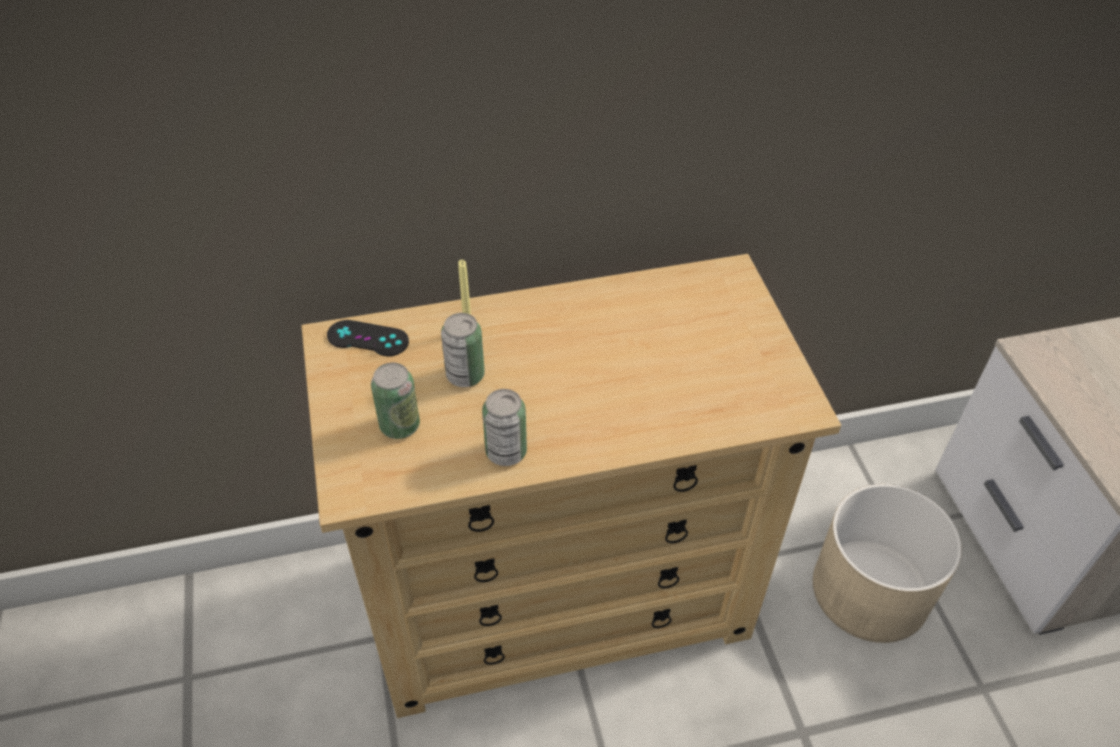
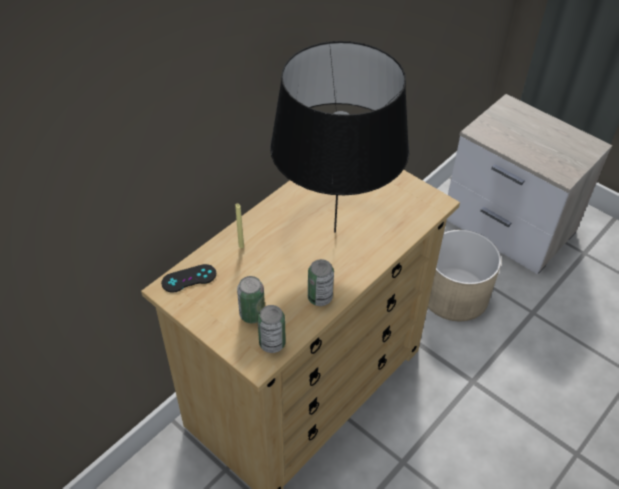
camera: 35 degrees left, 0 degrees up
can [441,313,485,387] -> can moved to [257,305,286,353]
none -> black table lamp [270,41,409,233]

